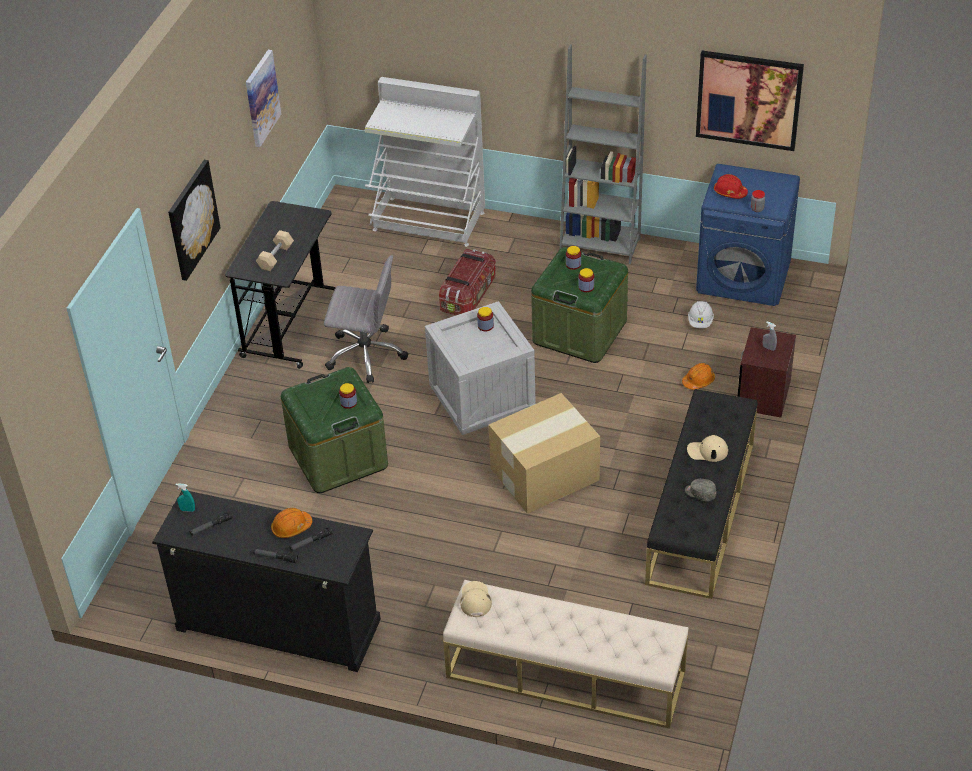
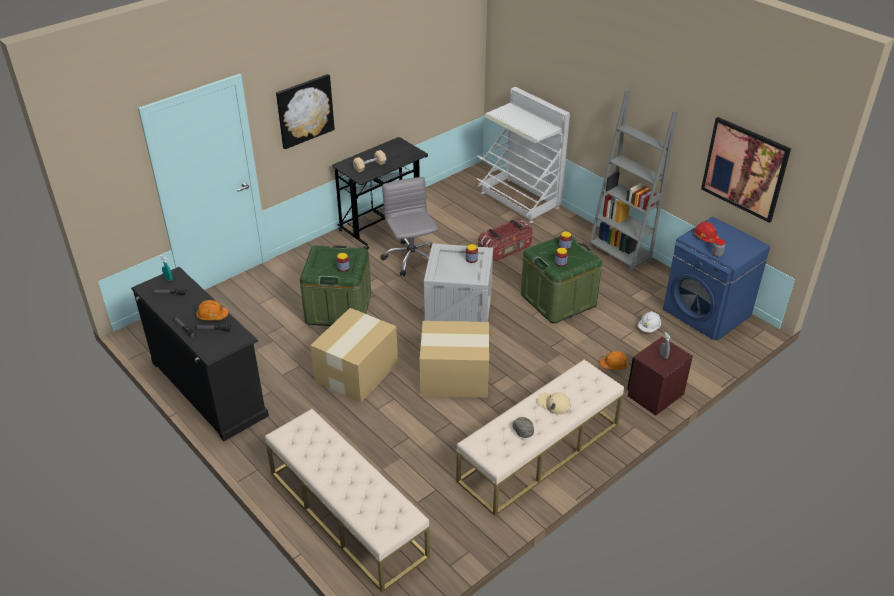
camera: 30 degrees right, 5 degrees down
picture [246,50,281,147] -> none
grey office chair [324,255,408,383] -> grey office chair turned 150 degrees counterclockwise [381,177,438,276]
beige cap [460,581,492,617] -> none
black bench [645,389,757,599] -> beige bench [456,360,624,516]
none -> cardboard box [310,308,398,403]

